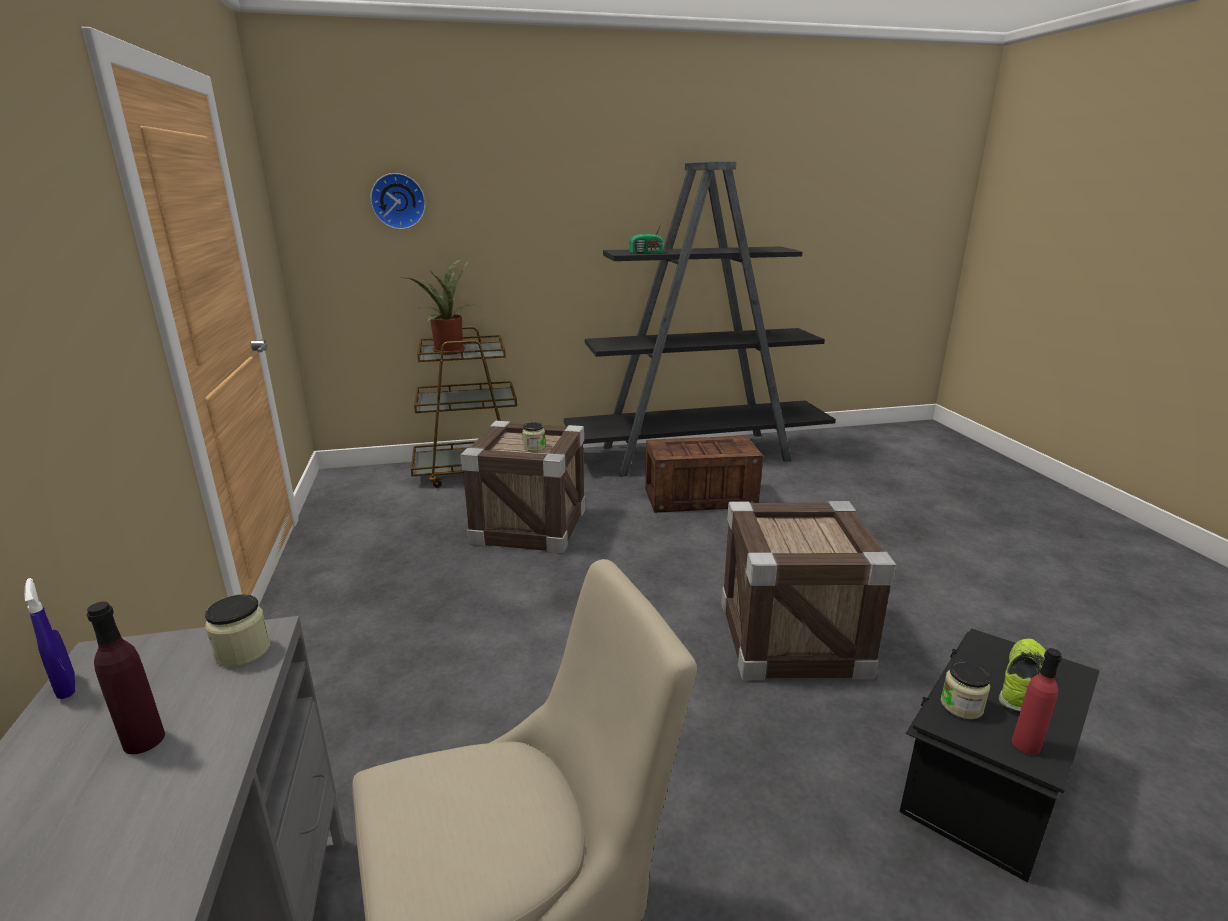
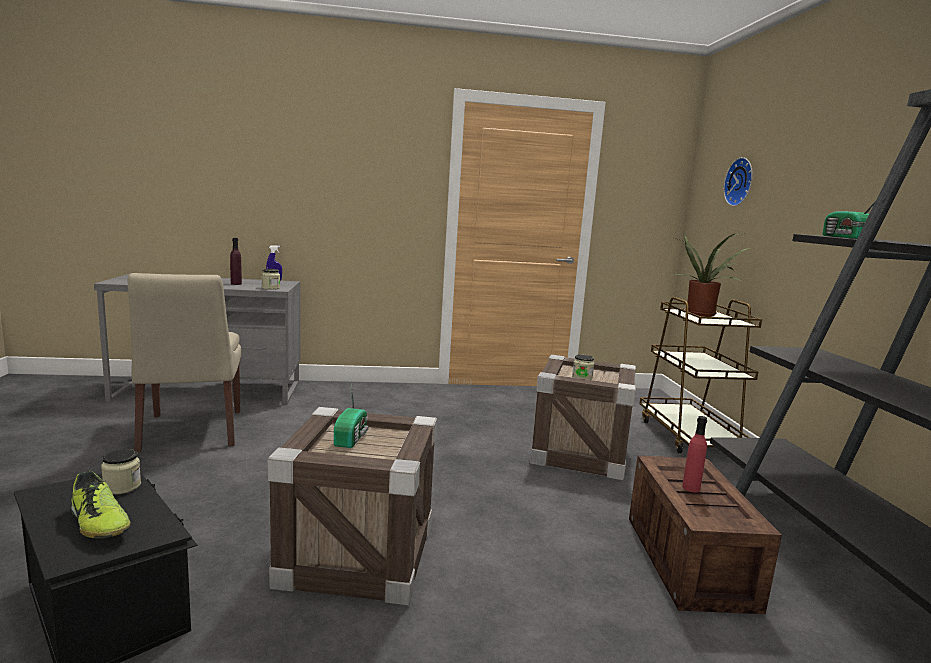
camera: 95 degrees right, 10 degrees down
red bottle [1012,648,1062,755] -> red bottle moved to [682,416,707,492]
none -> radio [334,383,369,448]

